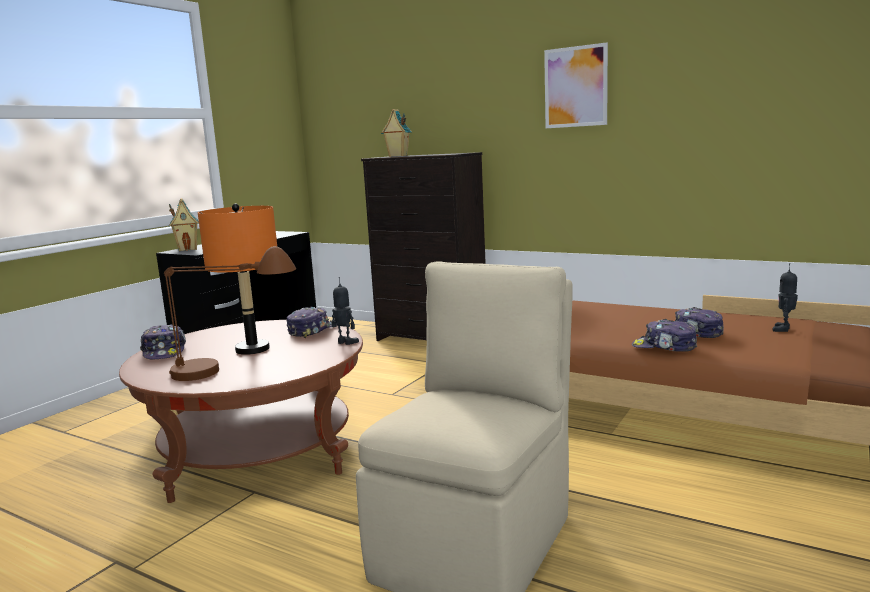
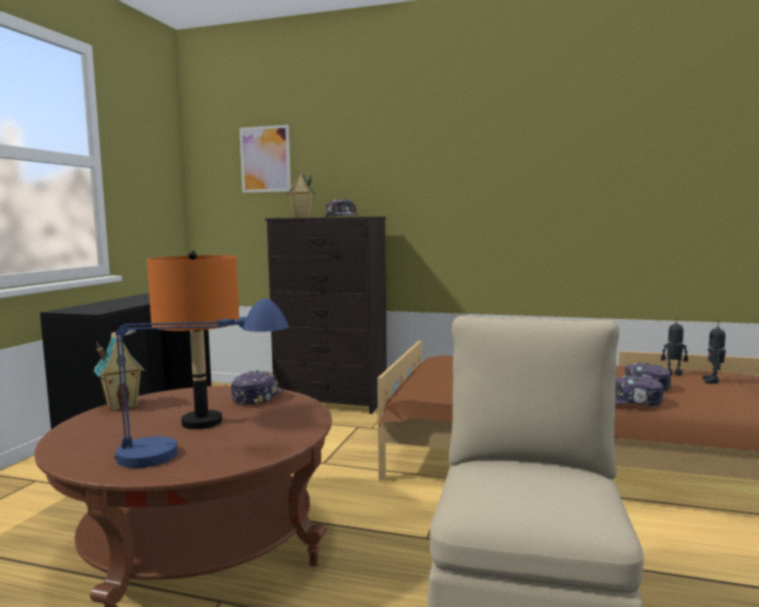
camera: 15 degrees left, 5 degrees down
cap [140,324,186,359] -> cap moved to [325,199,359,217]
brown table lamp [164,246,296,381] -> blue table lamp [115,298,289,468]
toy house [168,198,199,251] -> toy house moved to [93,332,145,411]
toy robot [332,277,359,345] -> toy robot moved to [661,316,688,376]
picture [544,42,608,128] -> picture moved to [239,125,291,193]

